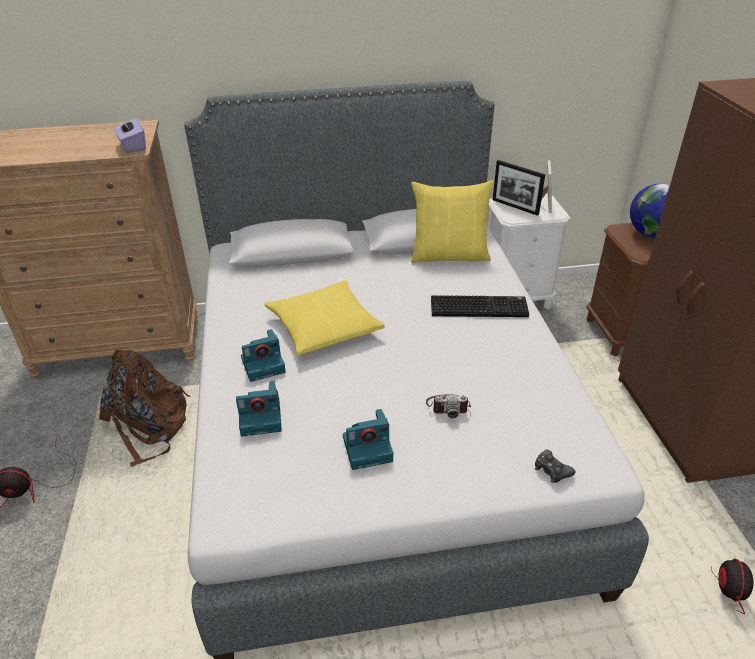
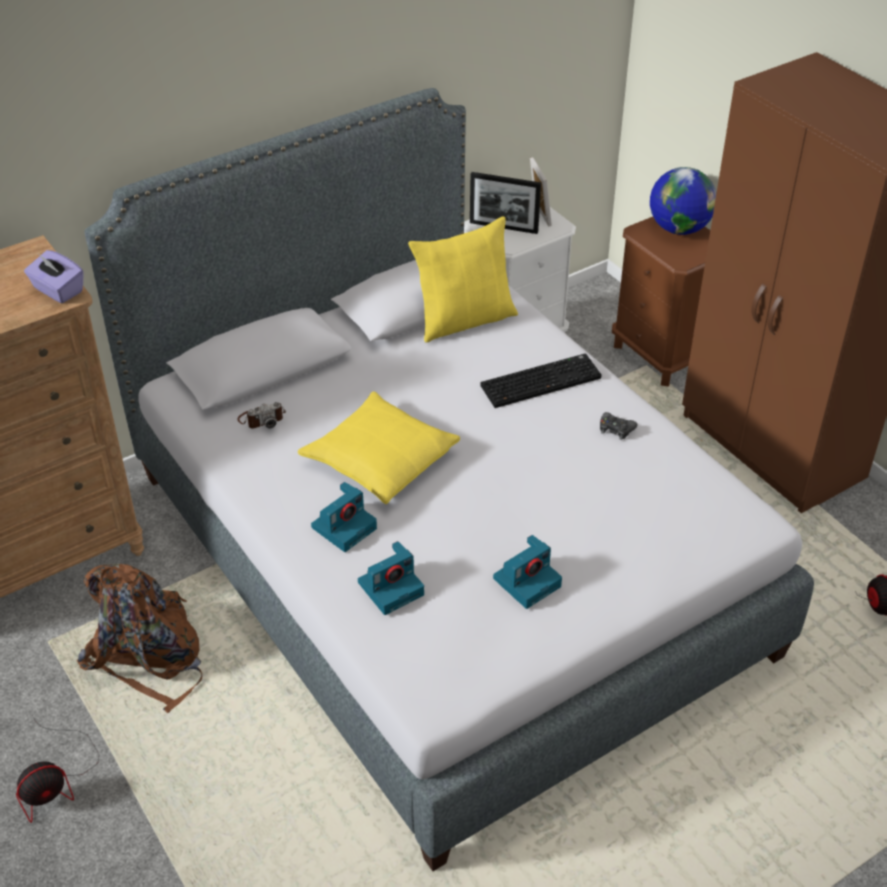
camera: 25 degrees left, 5 degrees up
camera [426,394,471,419] -> camera moved to [237,402,286,429]
black game controller [535,450,576,483] -> black game controller moved to [600,412,637,440]

